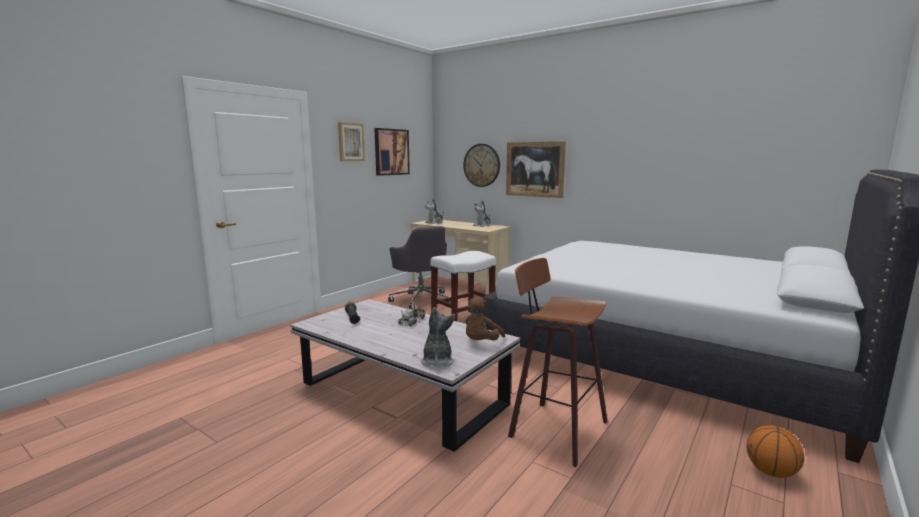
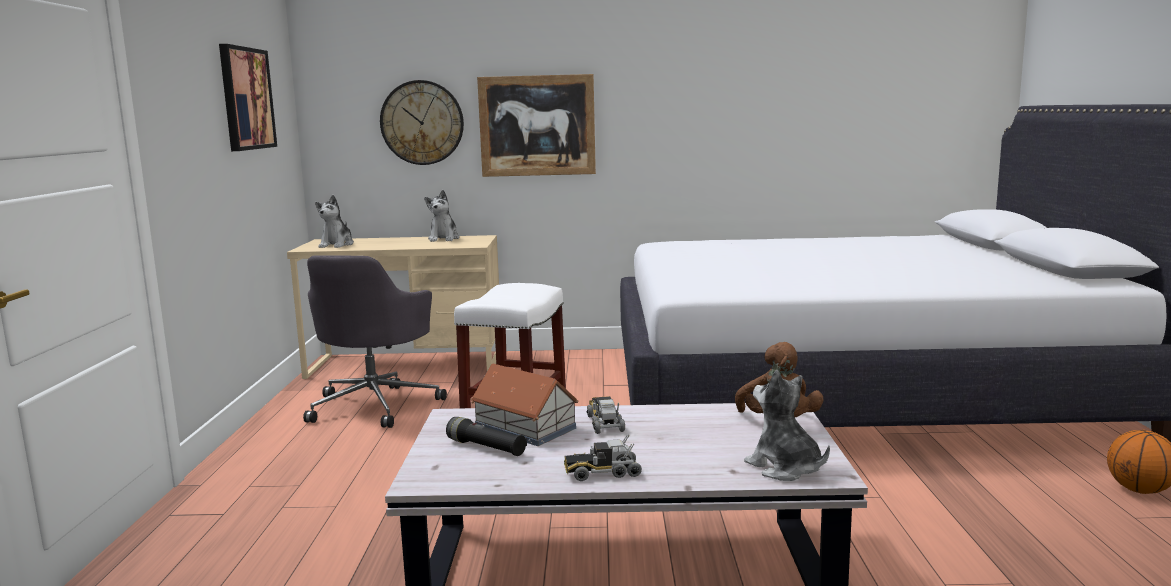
camera: 35 degrees left, 0 degrees up
picture [338,122,365,161] -> none
grey office chair [388,226,451,309] -> grey office chair turned 75 degrees clockwise [303,255,447,428]
stool [508,258,608,467] -> none
none -> toy house [470,364,579,446]
none -> toy truck [564,435,642,481]

